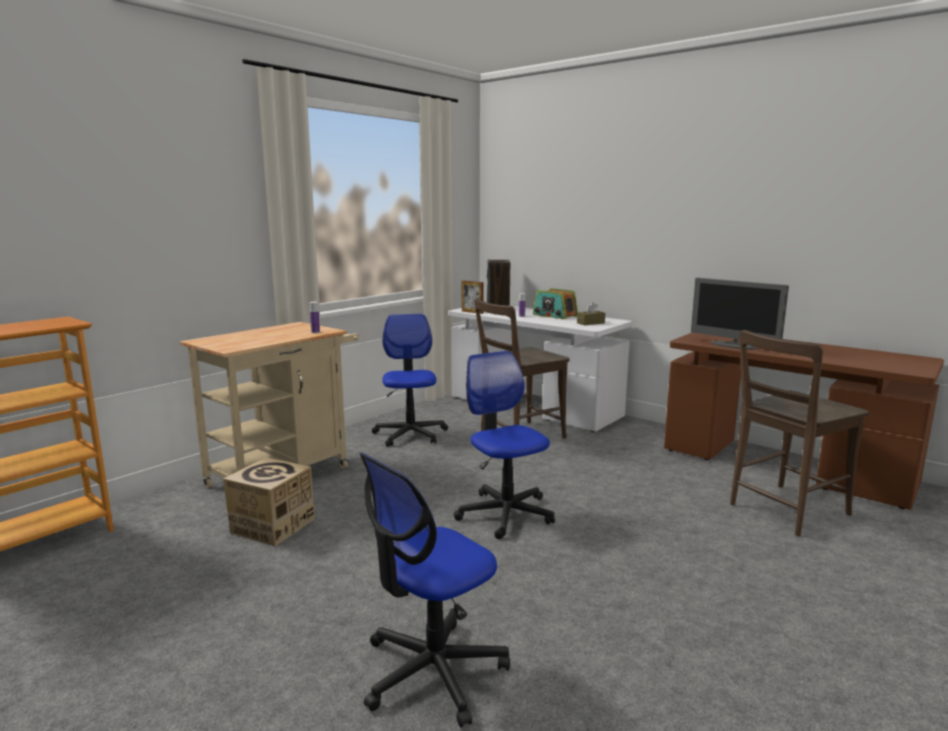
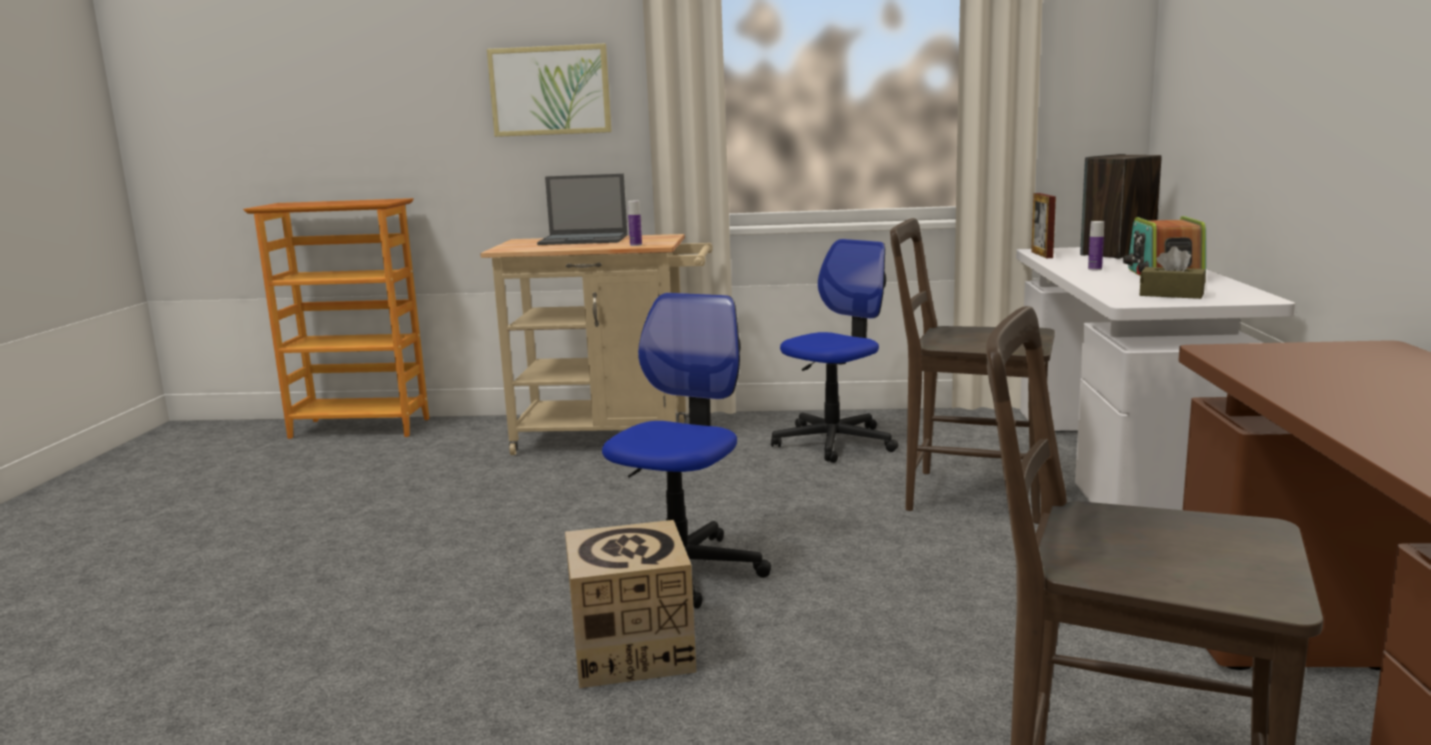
camera: 55 degrees right, 0 degrees up
cardboard box [223,457,315,546] -> cardboard box moved to [565,520,697,688]
office chair [359,452,510,727] -> none
monitor [691,278,789,350] -> none
none -> picture [487,44,612,137]
none -> laptop [537,174,627,245]

